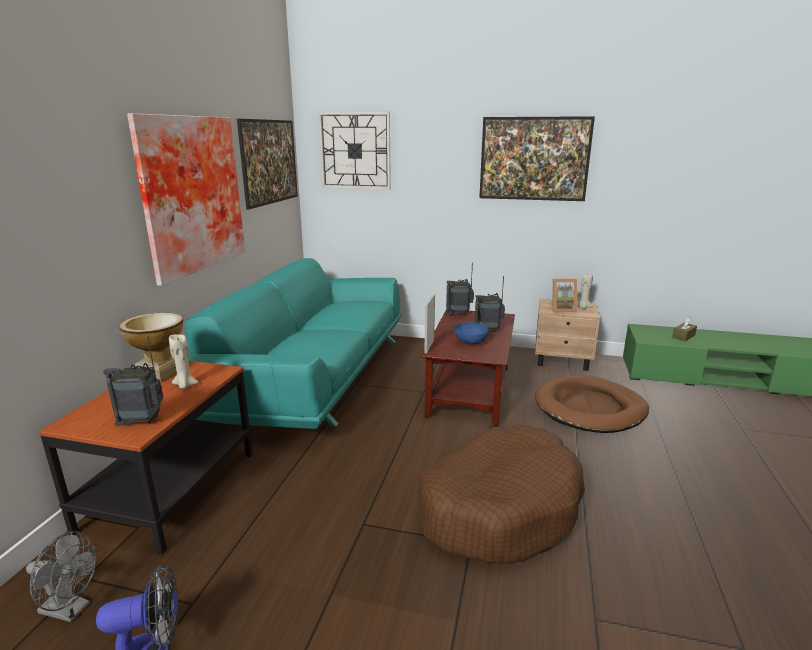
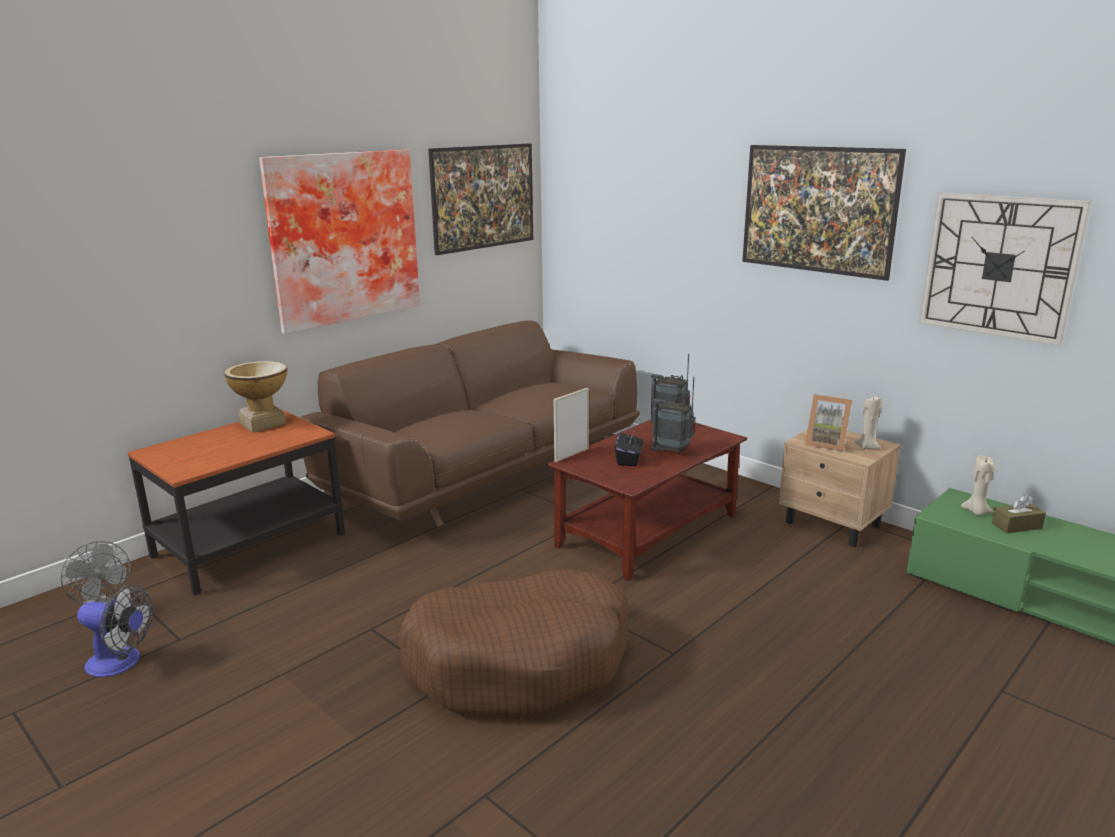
camera: 30 degrees right, 0 degrees up
radio [103,337,163,426] -> none
beige candle [169,334,199,389] -> beige candle moved to [961,455,995,516]
turquoise sofa [185,258,402,429] -> brown sofa [300,320,640,527]
wall clock [318,112,391,190] -> wall clock moved to [919,193,1091,346]
blue bowl [454,322,488,345] -> black tissue box [615,430,643,466]
brown dog bed [535,375,649,433] -> none

